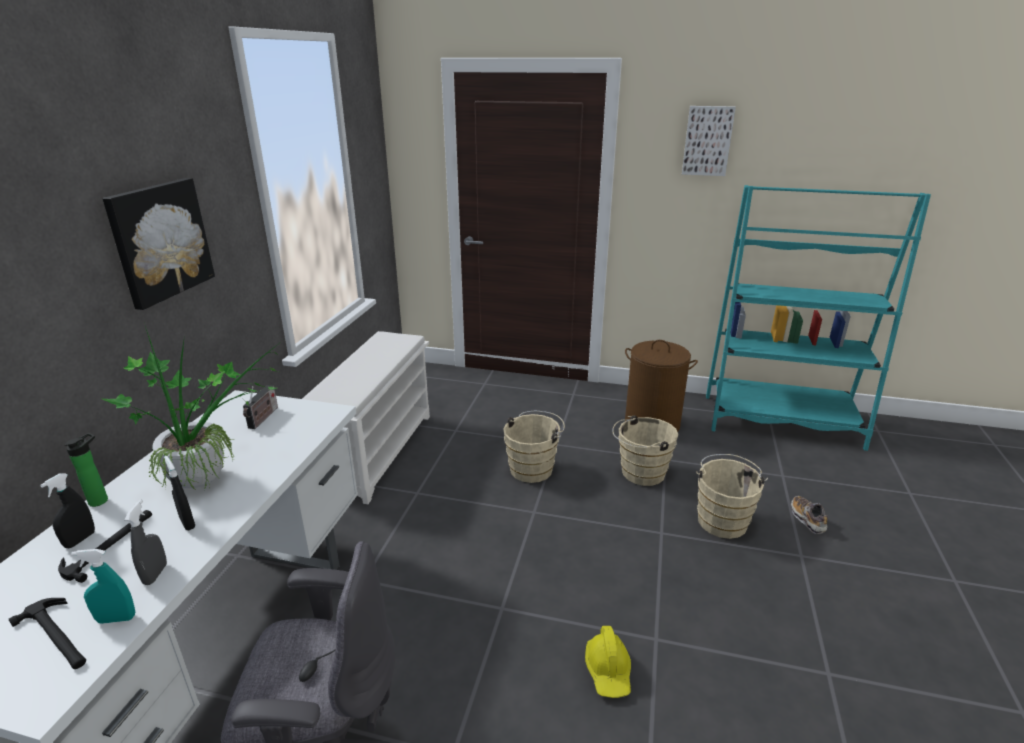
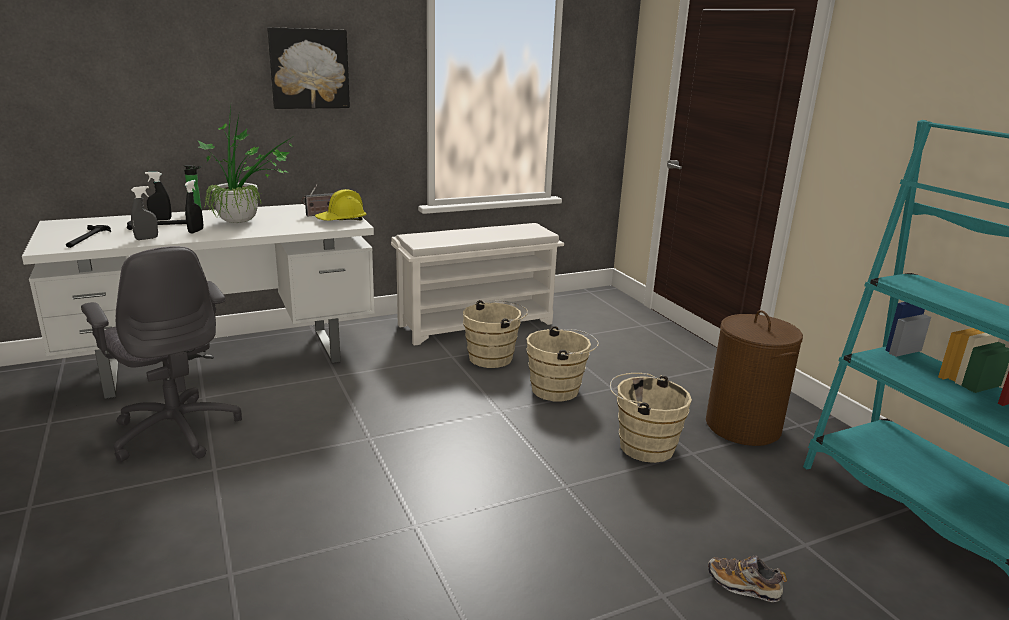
camera: 50 degrees right, 5 degrees down
turquoise spray bottle [71,549,135,624] -> none
yellow hard hat [585,626,631,698] -> yellow hard hat moved to [315,189,366,221]
picture [682,106,736,176] -> none
beige bucket [696,454,768,539] -> beige bucket moved to [463,300,528,368]
shoe [791,496,828,534] -> shoe turned 105 degrees counterclockwise [708,556,787,602]

